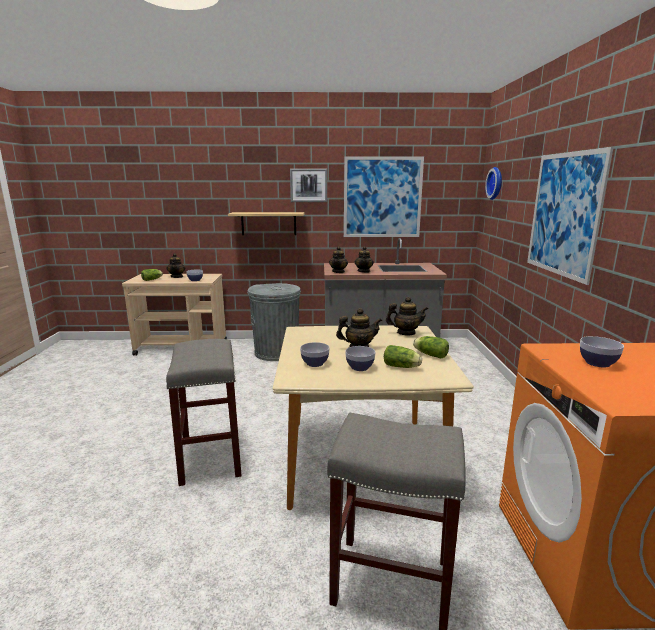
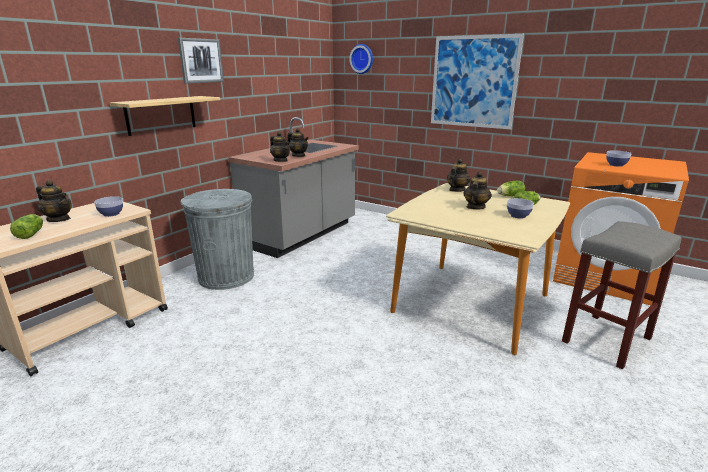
camera: 55 degrees left, 5 degrees up
grey stool [166,339,242,486] -> none
bowl [300,342,330,367] -> none
picture [344,156,424,237] -> none

